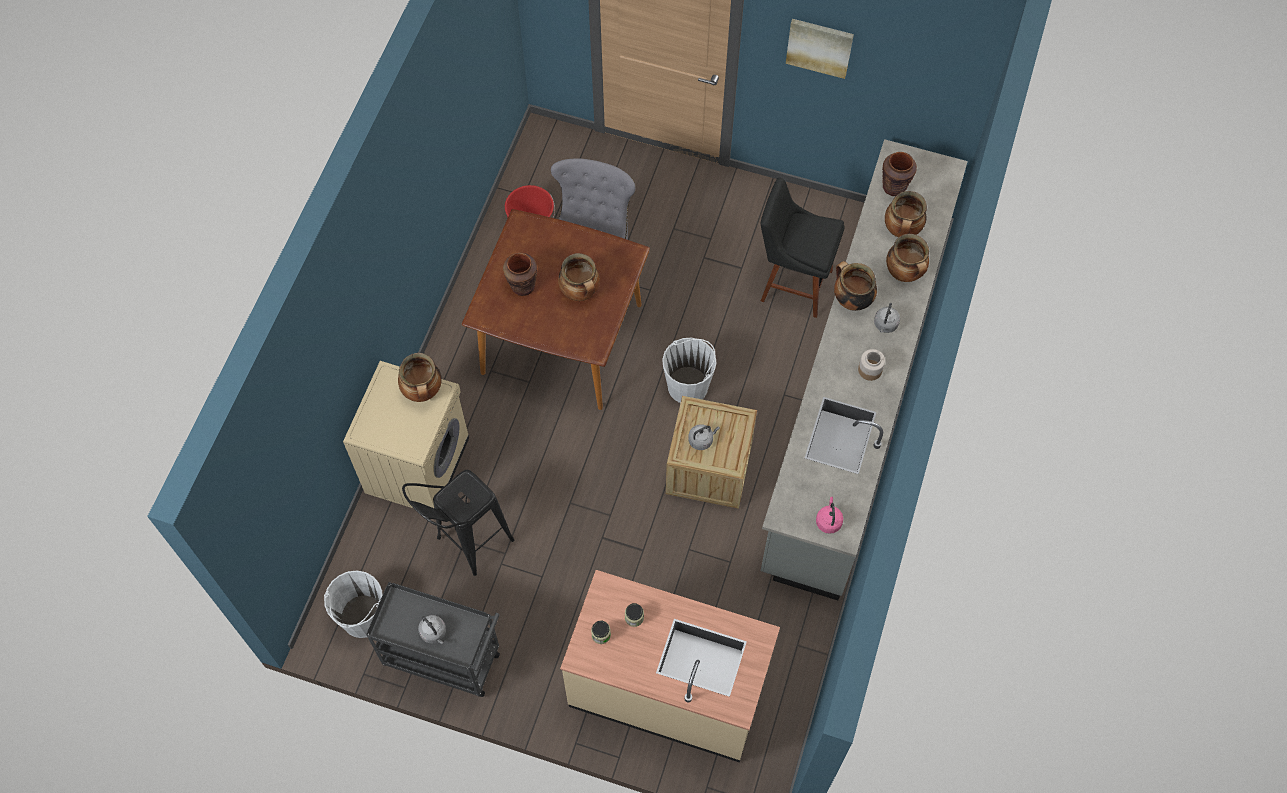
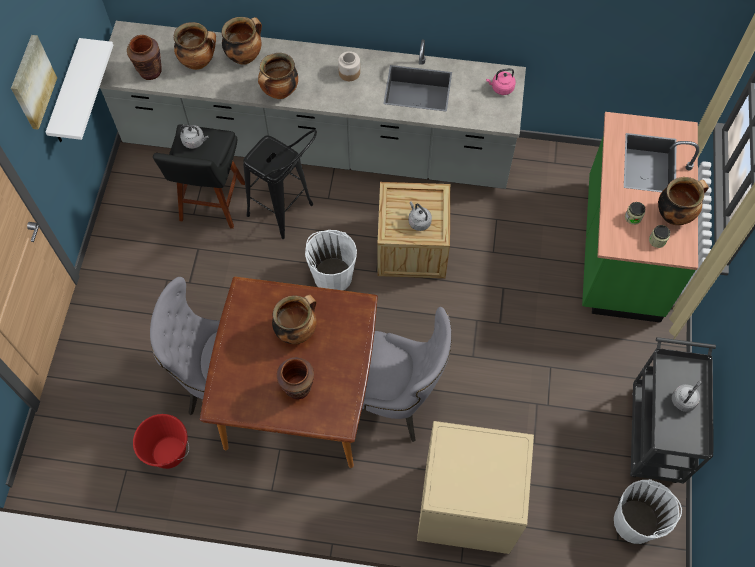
camera: 100 degrees left, 0 degrees up
cooking pot [398,353,442,402] -> cooking pot moved to [658,177,709,225]
black stool [402,470,514,576] -> black stool moved to [243,130,317,239]
beige counter [560,570,780,763] -> green counter [582,112,699,323]
grey kettle [874,303,900,333] -> grey kettle moved to [180,125,208,149]
none -> white shelf [45,38,113,142]
none -> grey chair [362,307,452,442]

